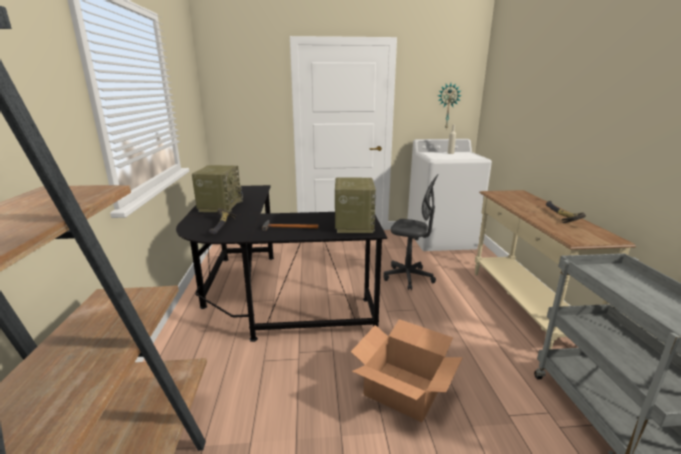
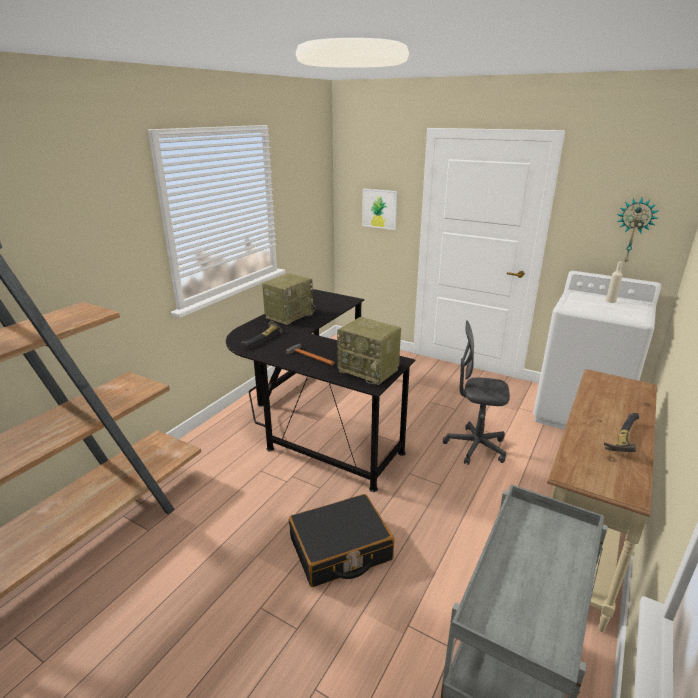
camera: 35 degrees right, 5 degrees up
radio [335,177,376,233] -> radio turned 90 degrees clockwise [337,317,401,385]
cardboard box [351,319,463,422] -> black suitcase [289,494,394,587]
grey office chair [384,174,439,291] -> grey office chair turned 135 degrees clockwise [443,320,510,465]
none -> picture [362,189,397,230]

